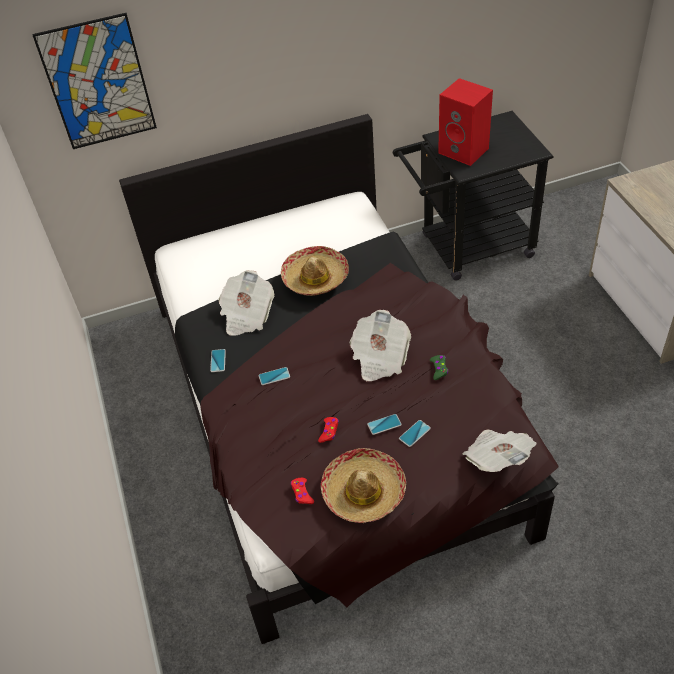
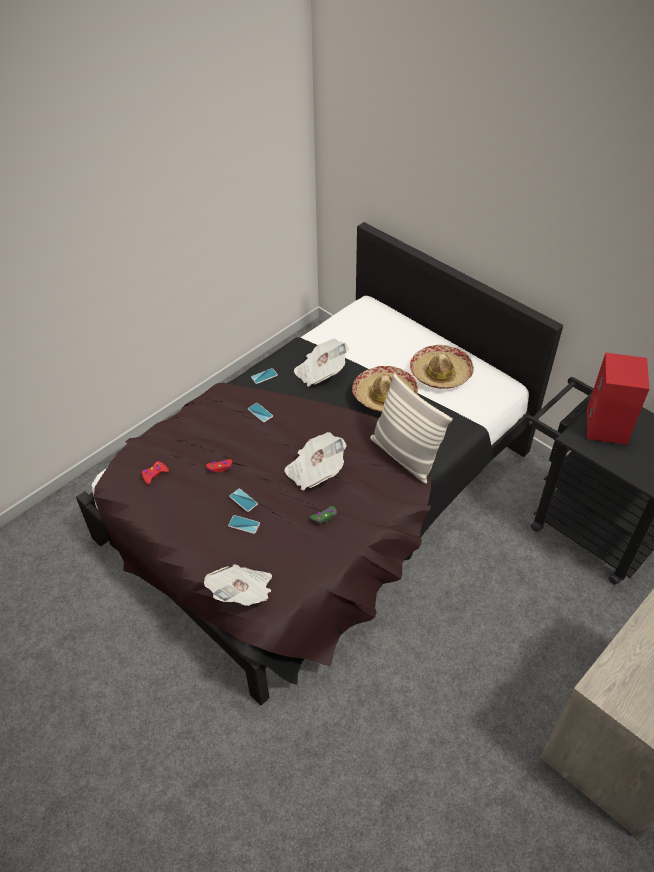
camera: 60 degrees right, 0 degrees up
picture [32,13,157,149] -> none
hat [321,448,406,523] -> hat moved to [410,345,474,389]
none -> pillow [370,373,453,484]

